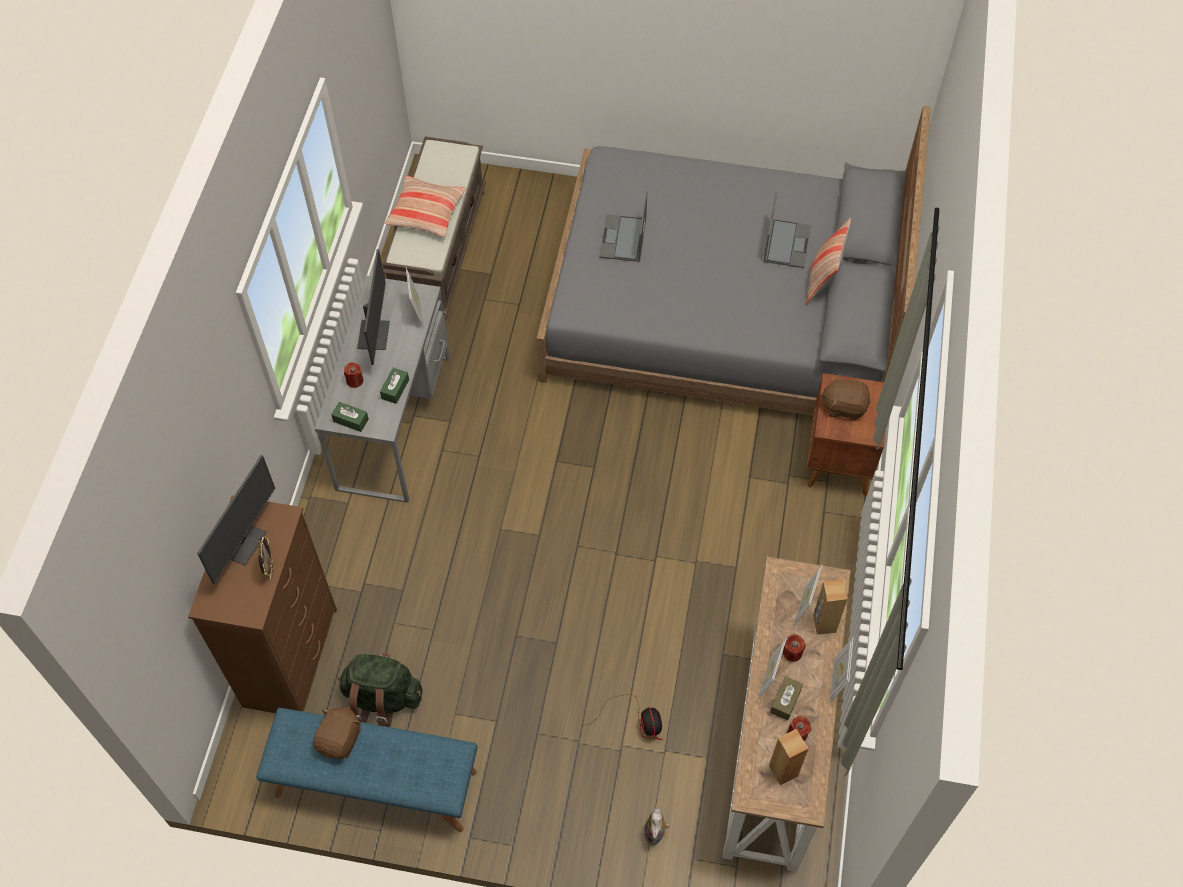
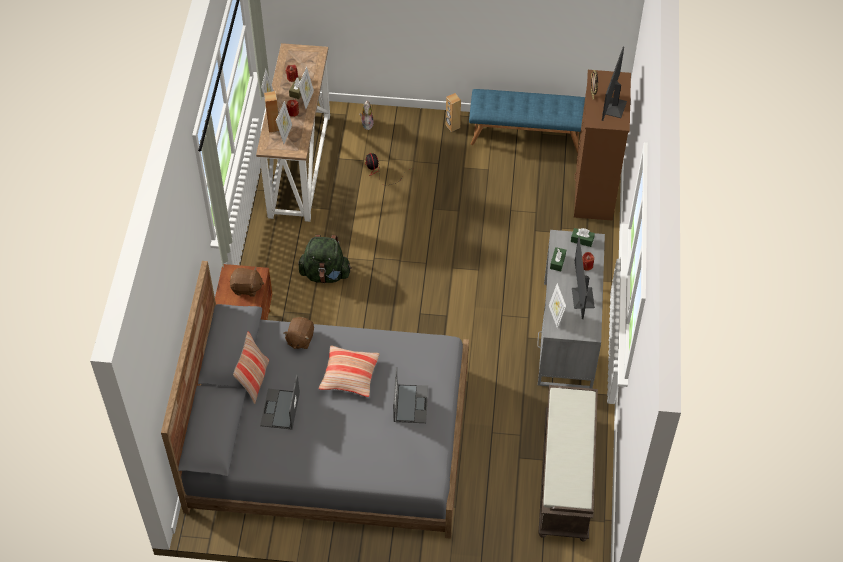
camera: 175 degrees right, 5 degrees down
brown plush toy [313,707,361,759] -> brown plush toy moved to [284,317,314,349]
green backpack [338,652,422,727] -> green backpack moved to [298,235,352,283]
pillow [385,176,466,238] -> pillow moved to [319,345,380,397]
brown speaker [769,729,808,785] -> brown speaker moved to [446,93,461,132]

